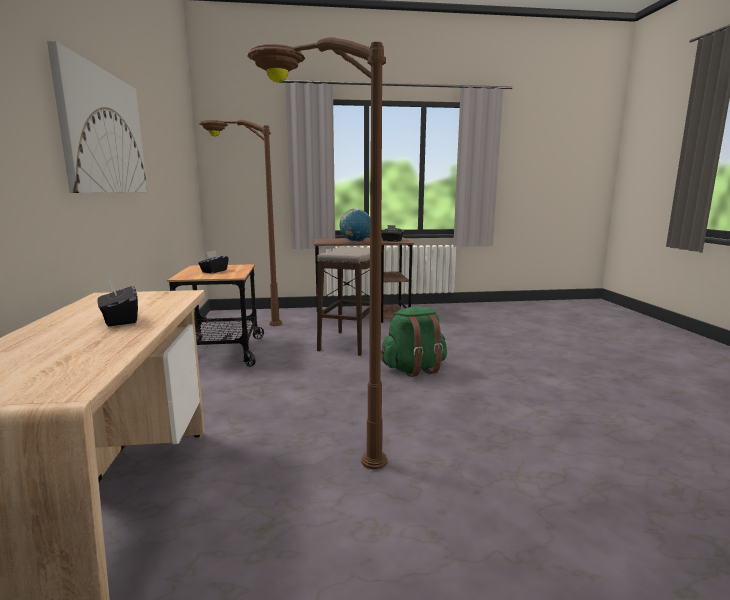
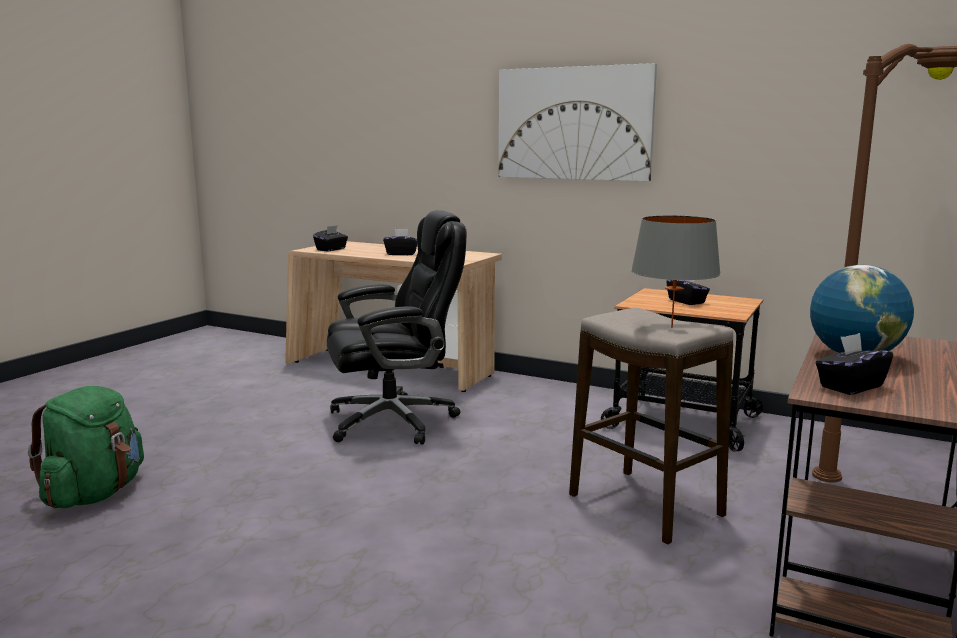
camera: 125 degrees right, 0 degrees up
brown floor lamp [247,37,387,469] -> black office chair [327,210,467,445]
green backpack [381,306,447,377] -> green backpack moved to [28,386,144,508]
none -> black tissue box [313,225,348,251]
none -> grey table lamp [631,215,721,328]

